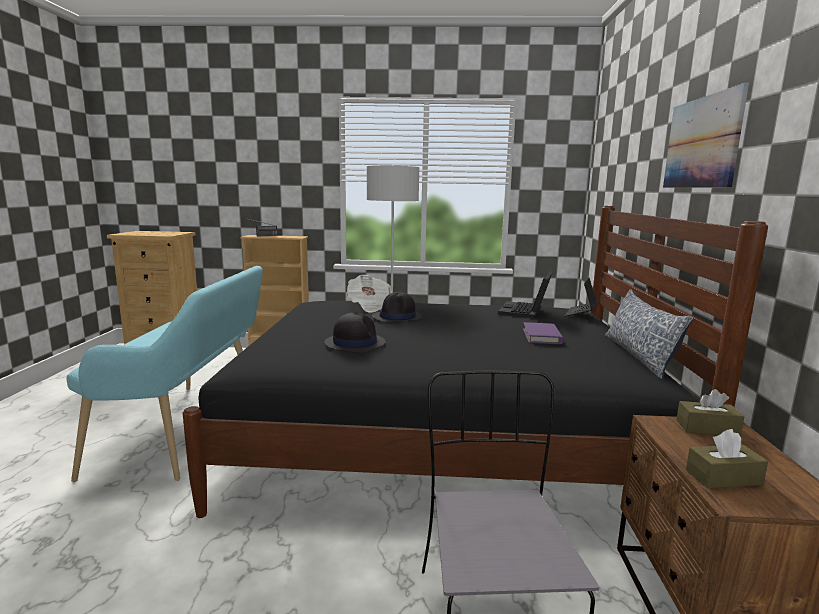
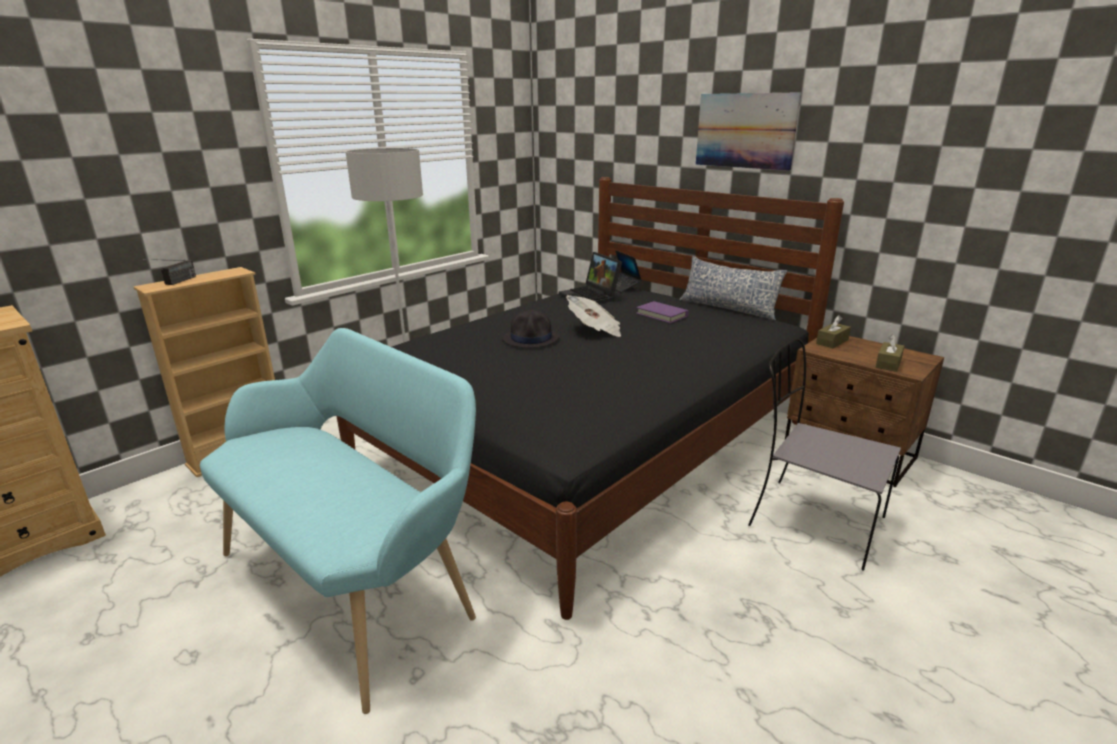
camera: 50 degrees left, 10 degrees up
black hat [324,313,386,353] -> none
newspaper [346,275,392,313] -> newspaper moved to [566,295,621,337]

